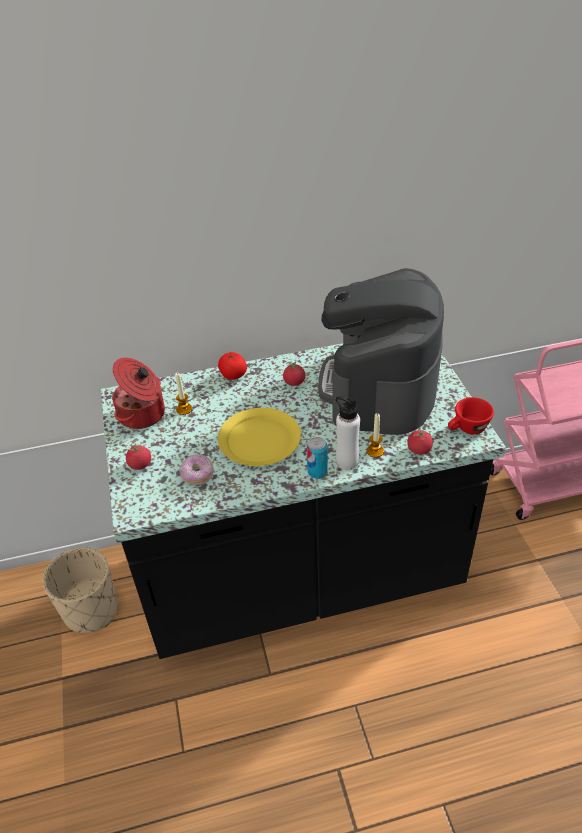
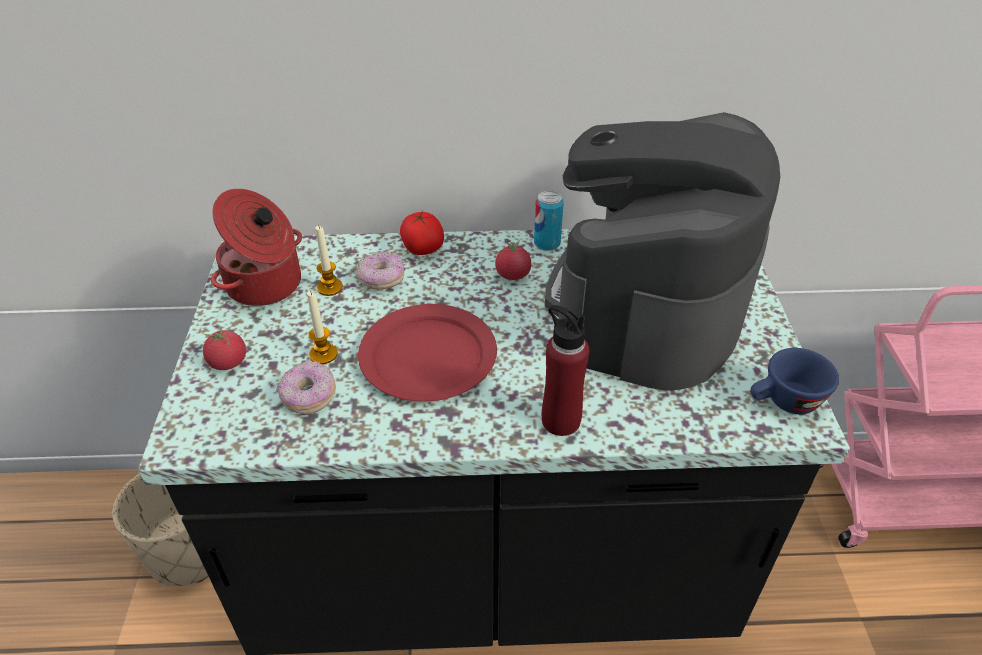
camera: 10 degrees right, 0 degrees up
yellow plate [218,408,301,466] -> red plate [358,304,497,402]
can [307,437,328,479] -> can moved to [534,191,564,251]
white bottle [336,397,360,470] -> red bottle [542,305,589,436]
candle [367,413,384,458] -> candle moved to [307,290,338,364]
tomato [407,428,433,455] -> none
red cup [448,397,494,434] -> blue cup [750,348,839,414]
none -> donut [356,251,405,289]

